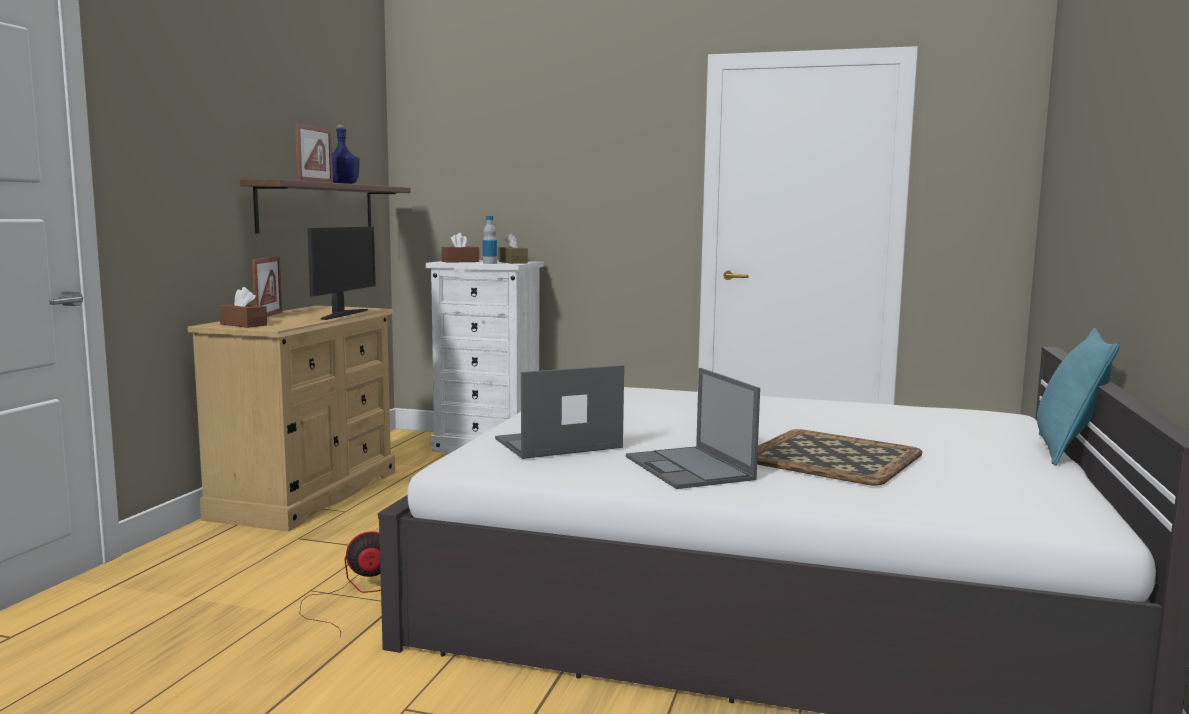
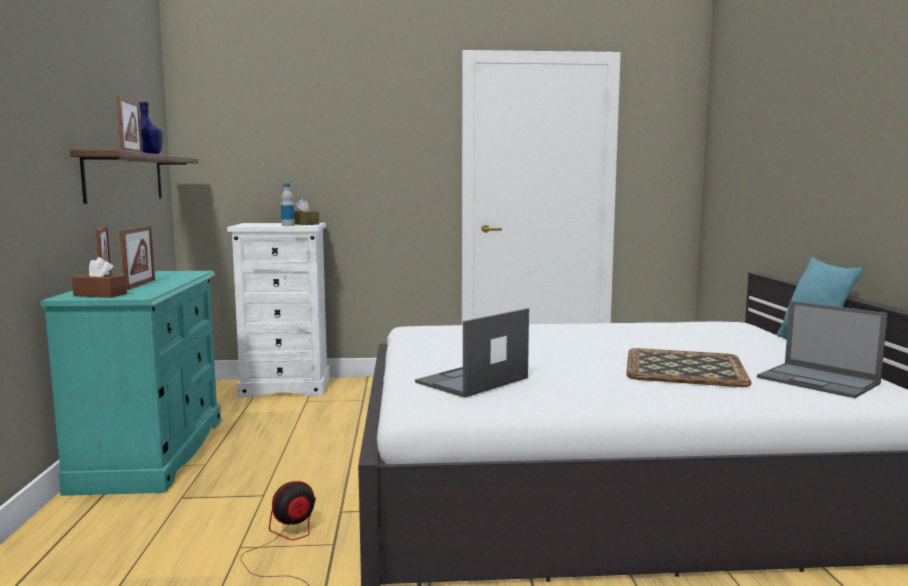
camera: 20 degrees left, 0 degrees up
beige dresser [188,305,395,532] -> turquoise dresser [40,271,221,496]
monitor [307,227,376,320] -> none
brown tissue box [441,233,479,263] -> none
laptop [626,368,760,489] -> laptop moved to [757,301,888,398]
none -> picture frame [120,225,155,290]

